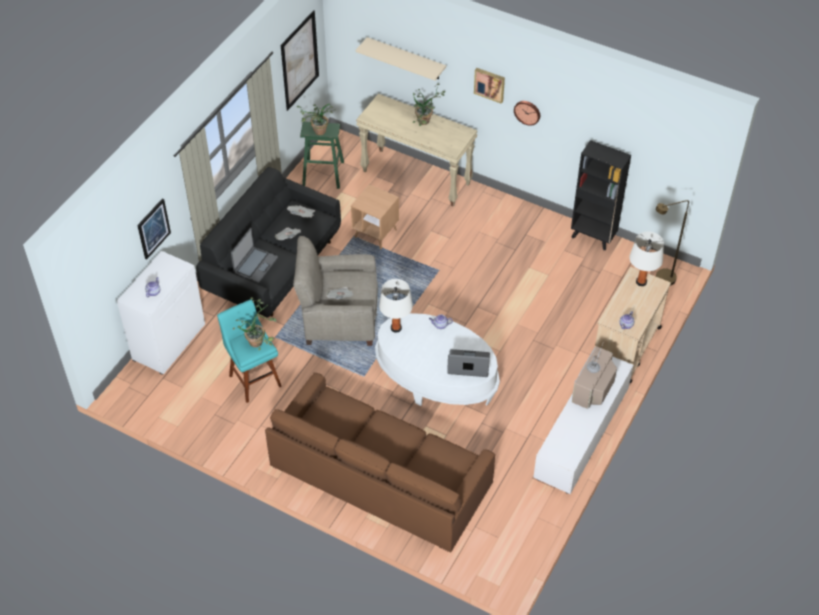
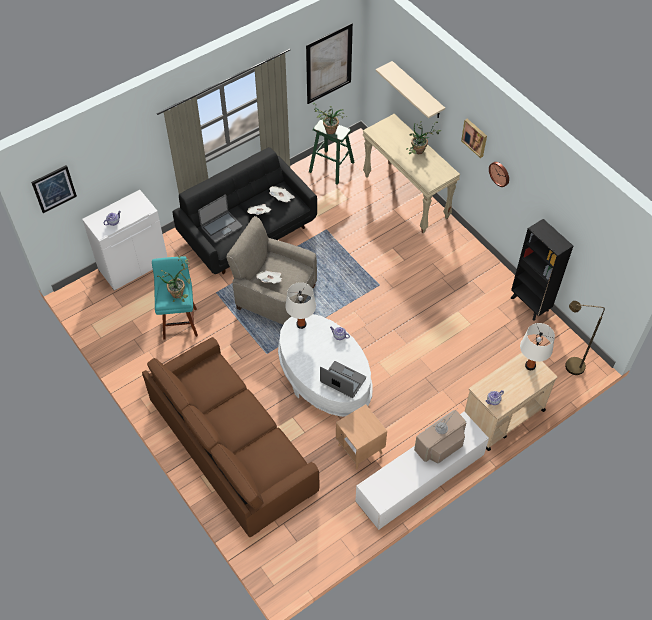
camera: 25 degrees right, 5 degrees up
picture [137,199,171,259] -> picture moved to [31,165,77,213]
brown side table [351,184,399,249] -> brown side table moved to [336,404,387,469]

